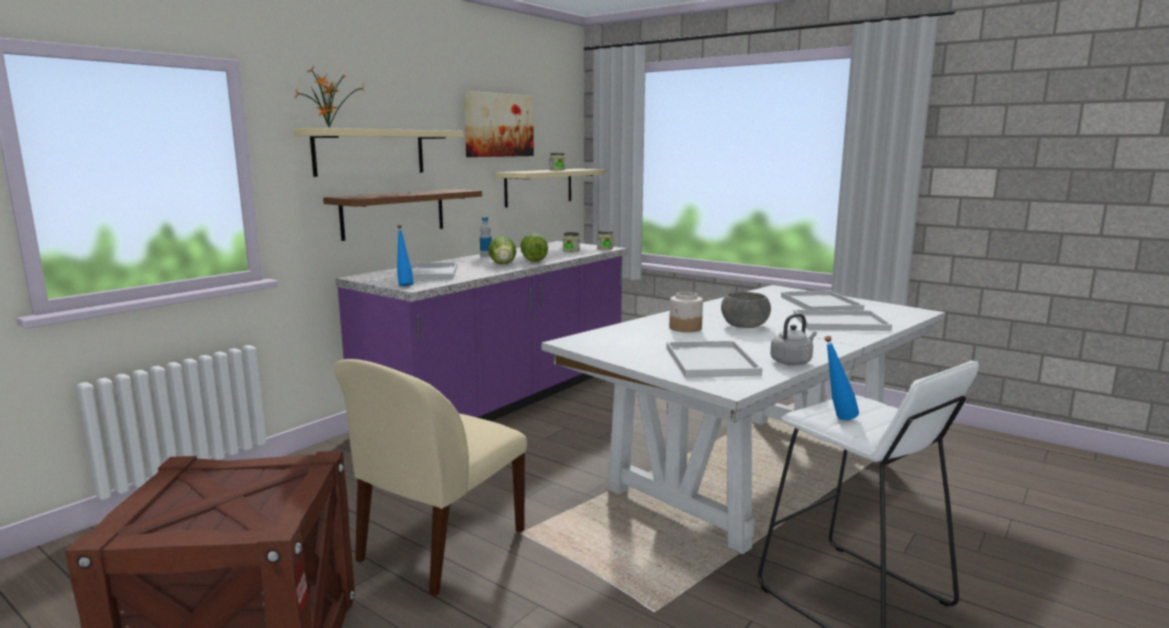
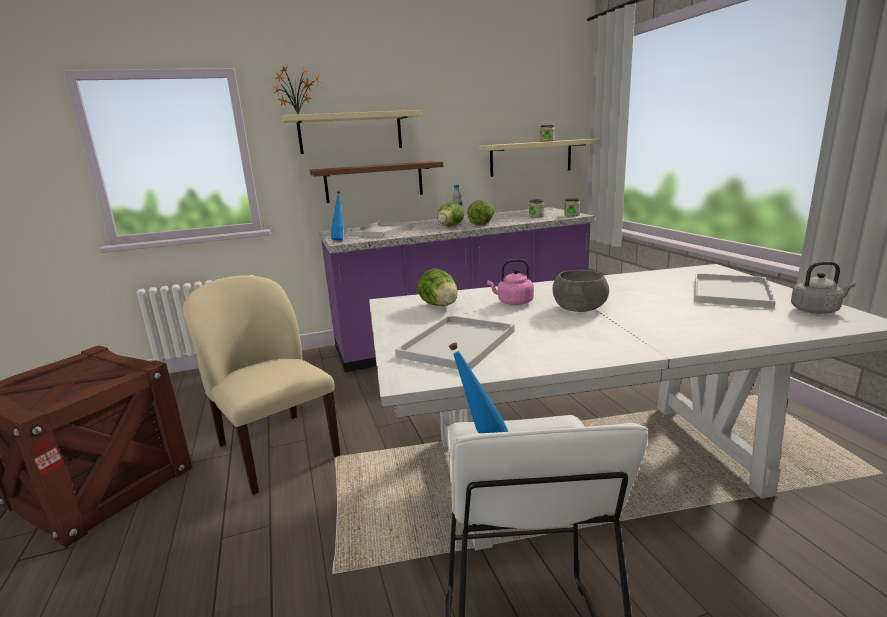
camera: 35 degrees right, 5 degrees up
beige chair [334,359,527,596] -> beige chair turned 75 degrees clockwise [183,275,340,495]
picture [464,91,534,157] -> none
jar [669,292,703,332] -> pink kettle [487,259,534,305]
grey kettle [770,314,817,365] -> grey kettle moved to [791,262,856,314]
white tray [793,310,892,331] -> none
none -> lettuce [418,268,458,306]

